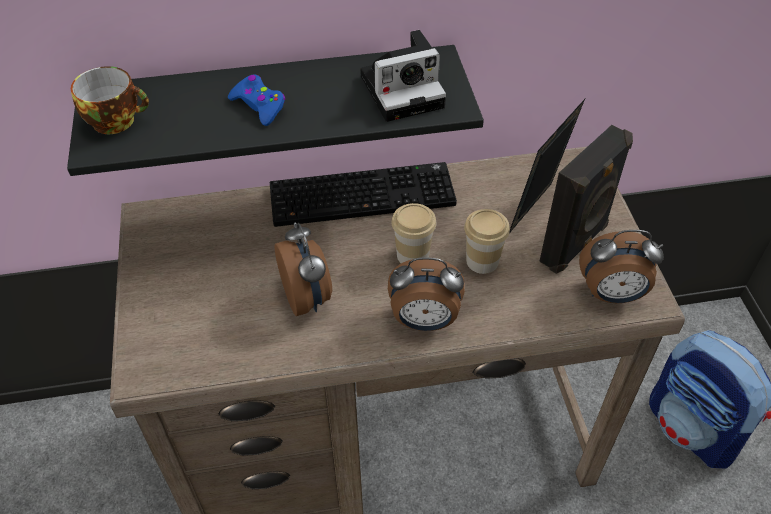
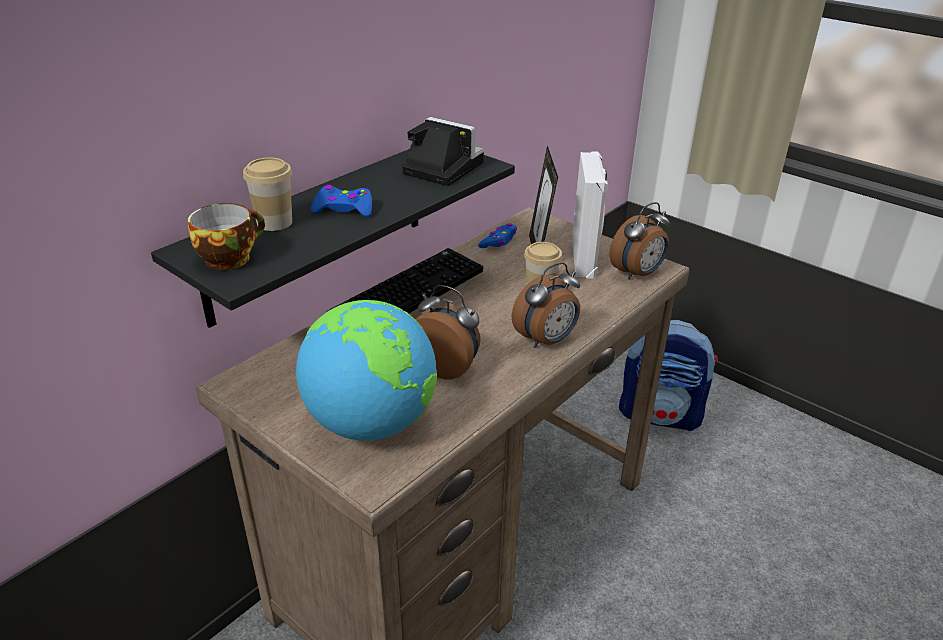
camera: 40 degrees left, 15 degrees down
camera [360,30,446,122] -> camera turned 90 degrees counterclockwise [402,117,484,186]
cup [391,203,436,263] -> cup moved to [243,157,292,231]
black speaker [539,125,633,274] -> white speaker [572,151,608,279]
none -> globe [296,300,437,441]
none -> blue game controller [478,223,517,248]

